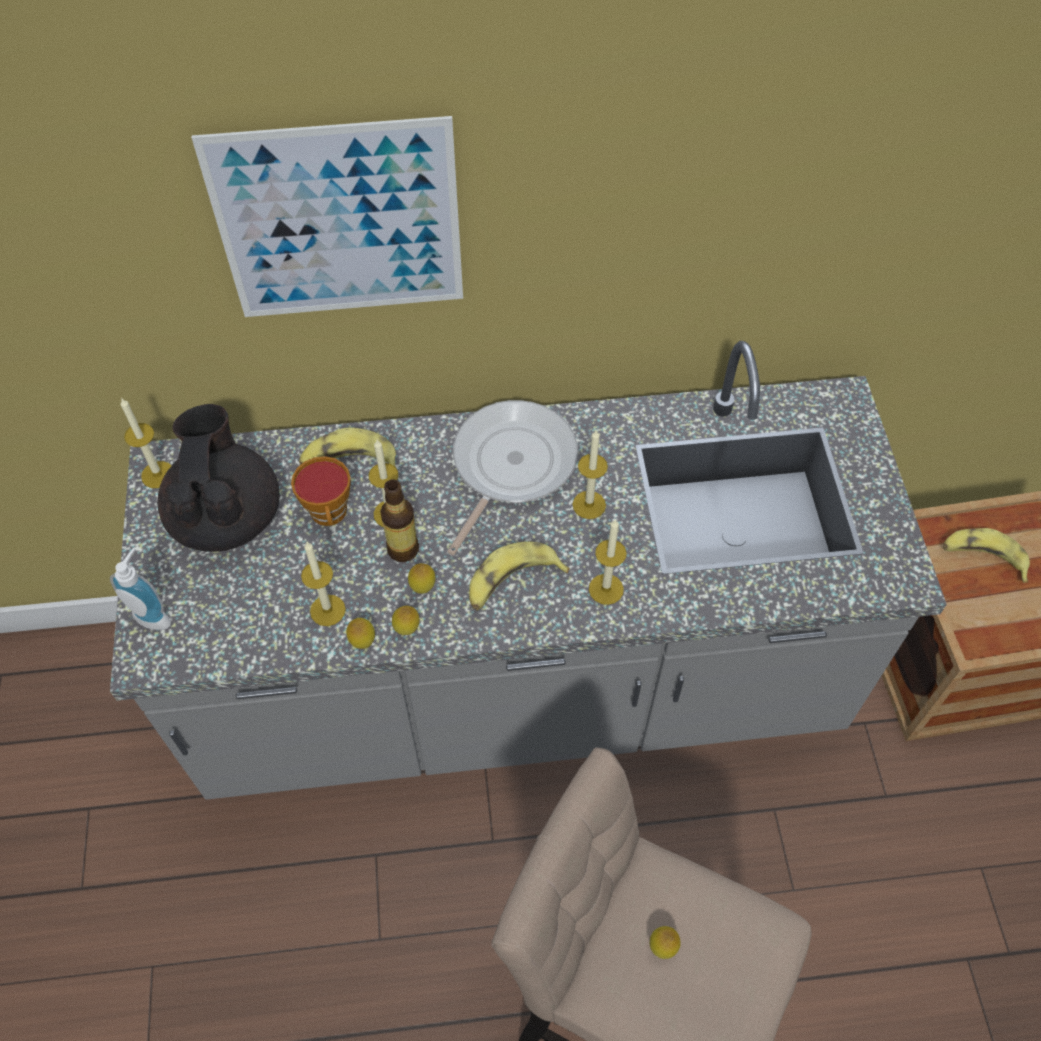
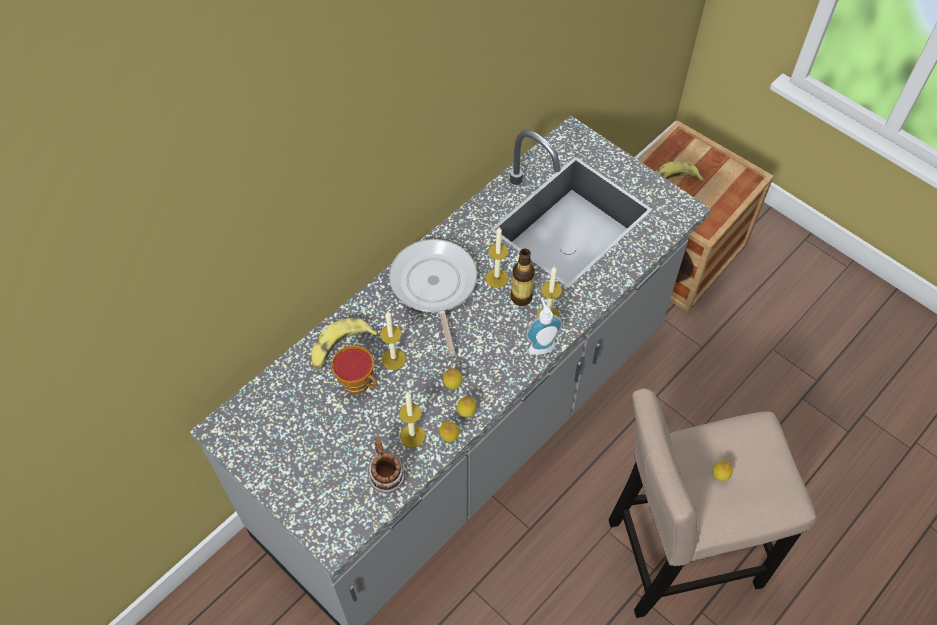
camera: 40 degrees left, 0 degrees up
soap dispenser [110,548,171,630] -> soap dispenser moved to [526,298,563,355]
candle [121,399,171,488] -> none
black teapot [157,404,280,552] -> none
picture [192,116,463,317] -> none
bottle [380,479,419,562] -> bottle moved to [511,249,535,306]
banana [469,541,569,611] -> none
none -> mug [367,437,406,494]

